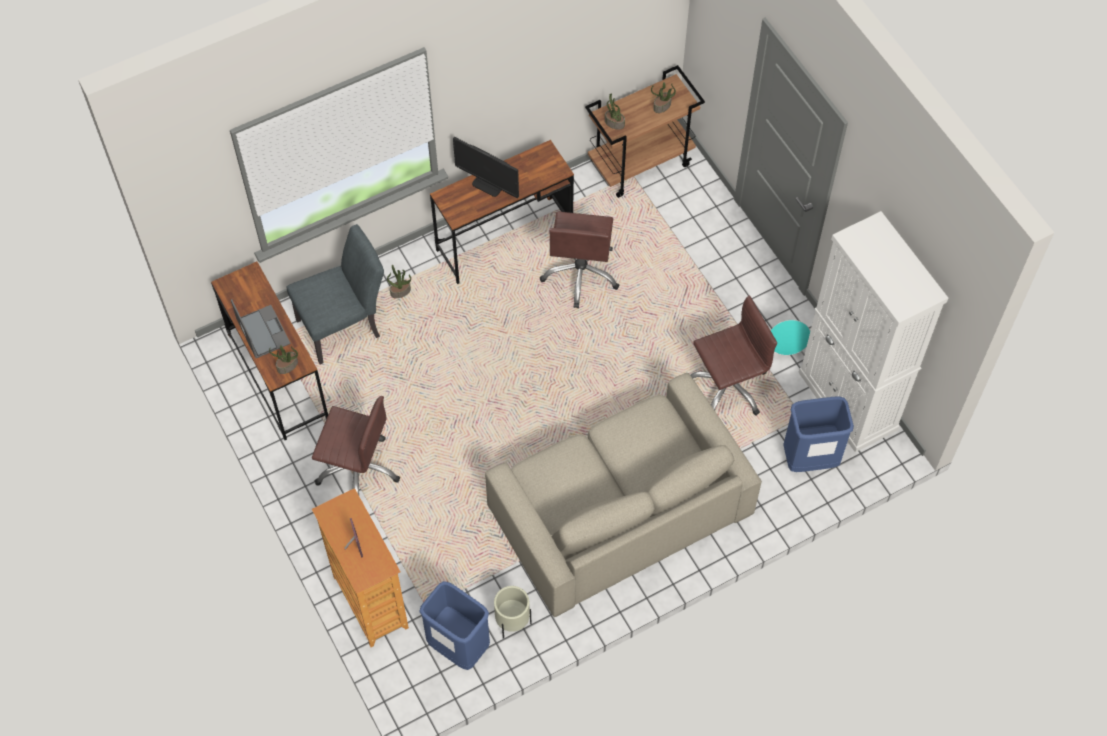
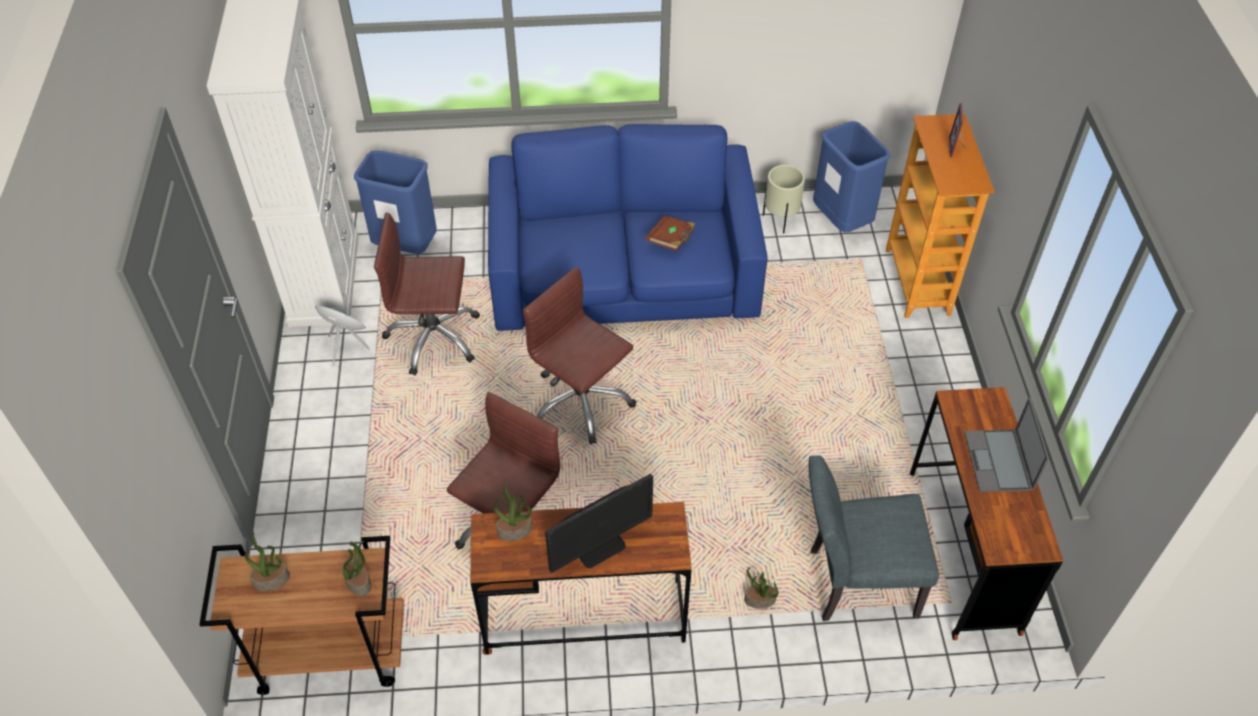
camera: 155 degrees left, 10 degrees down
potted plant [269,345,298,374] -> potted plant moved to [494,485,532,541]
brown office chair [312,396,400,495] -> brown office chair moved to [523,266,636,444]
monitor [453,137,519,198] -> monitor turned 90 degrees clockwise [545,474,653,573]
beige sofa [485,373,762,617] -> blue sofa [488,124,768,331]
none -> brown book [646,215,695,251]

